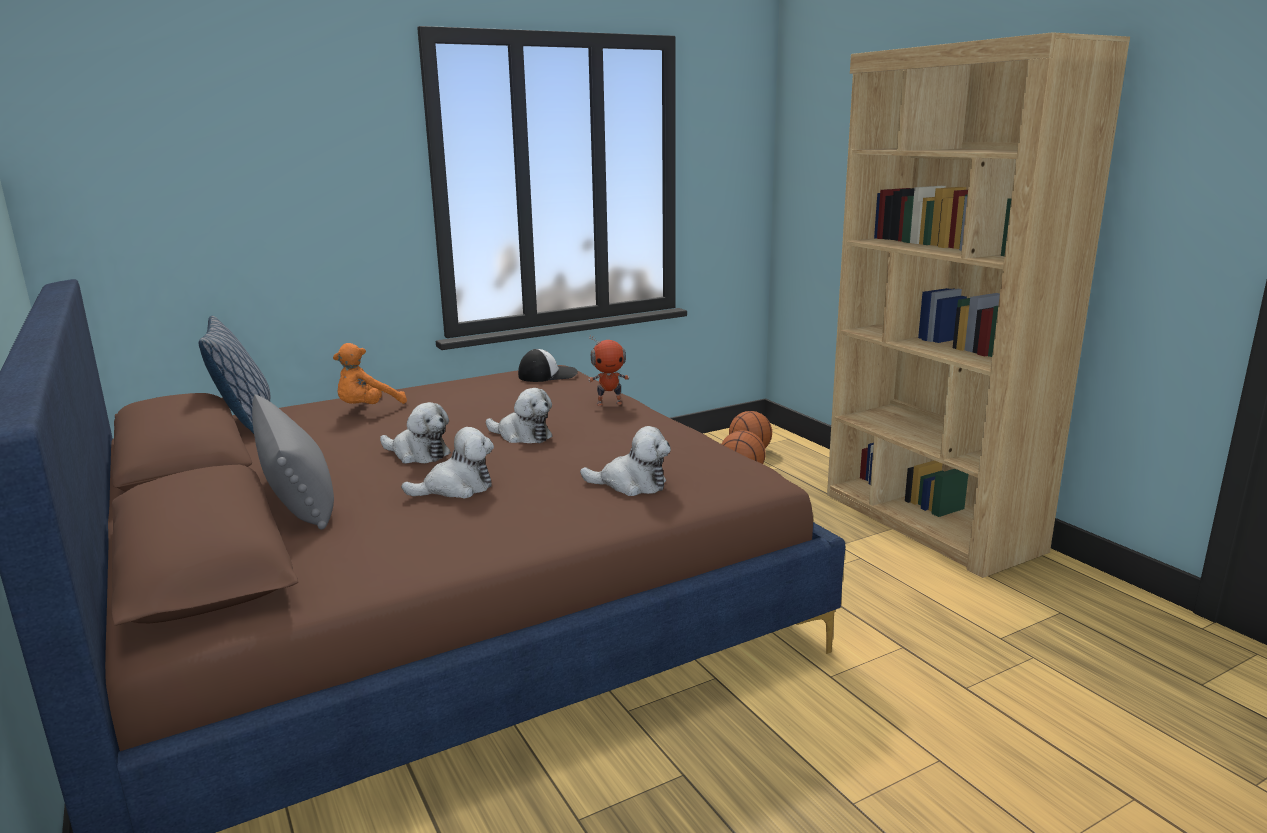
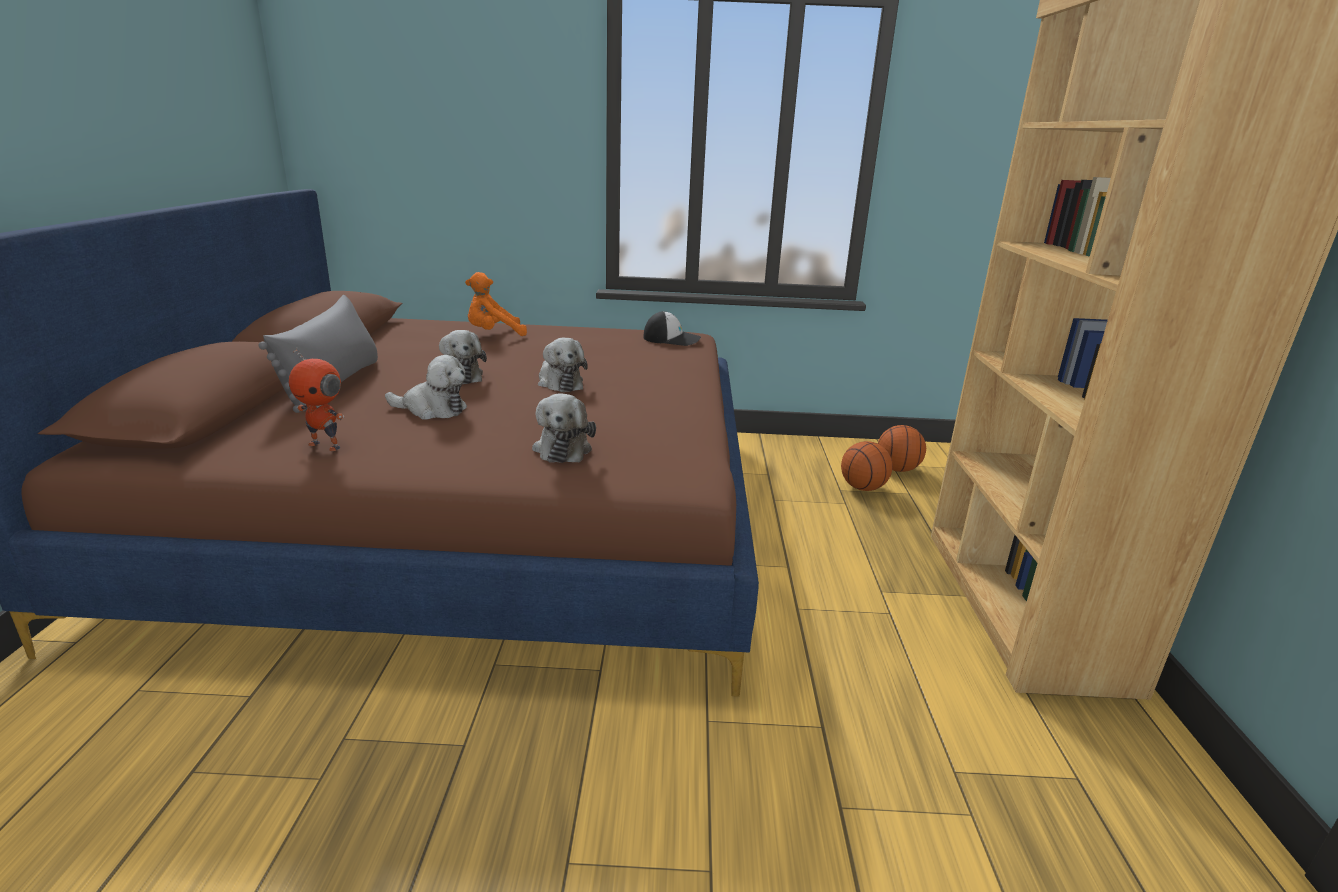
camera: 30 degrees right, 5 degrees up
pillow [199,316,270,434] -> none
plush toy [580,426,671,496] -> plush toy turned 45 degrees clockwise [532,393,596,463]
toy robot [588,335,629,406] -> toy robot moved to [289,348,345,451]

